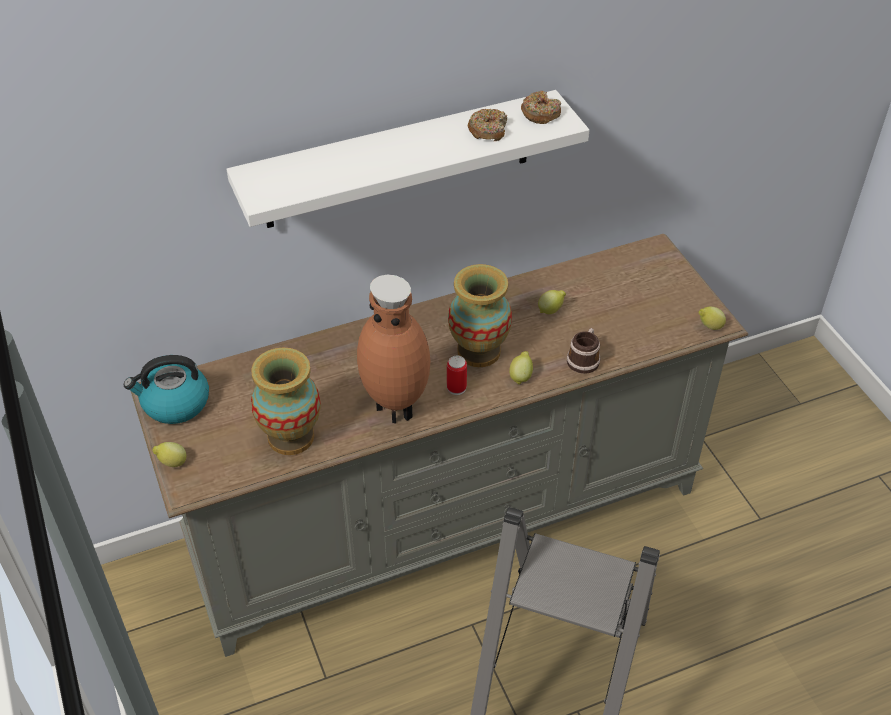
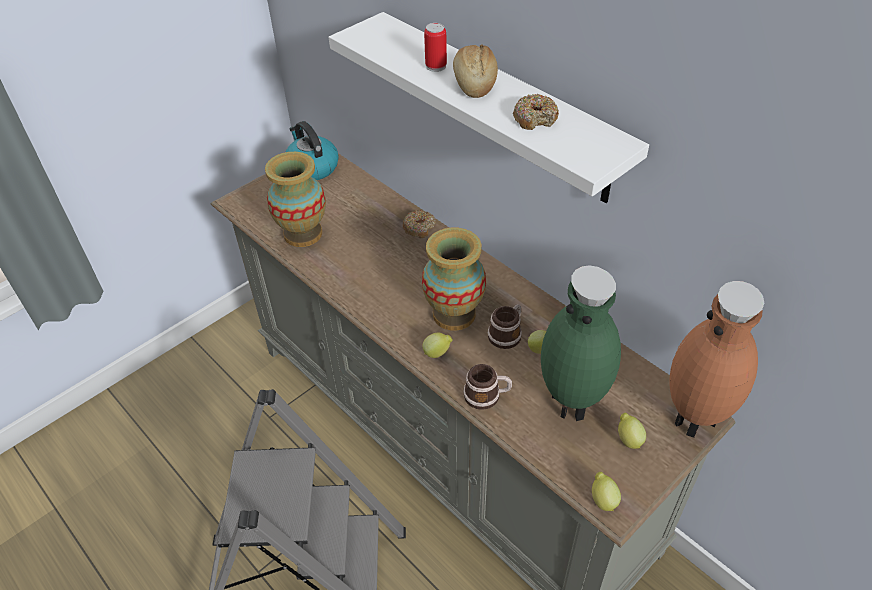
camera: 70 degrees right, 0 degrees up
lemon [152,442,186,467] -> lemon moved to [618,413,646,449]
brown vase [357,274,430,424] -> brown vase moved to [669,281,764,438]
can [447,356,467,395] -> can moved to [424,23,447,72]
donut [521,91,561,124] -> donut moved to [402,210,436,238]
none -> bread [453,45,498,98]
none -> mug [488,304,522,349]
none -> green vase [541,265,621,421]

